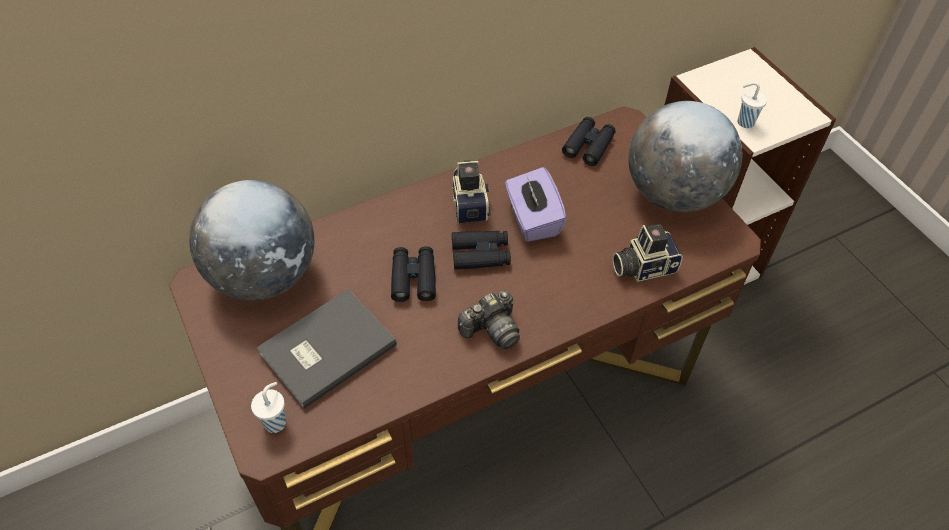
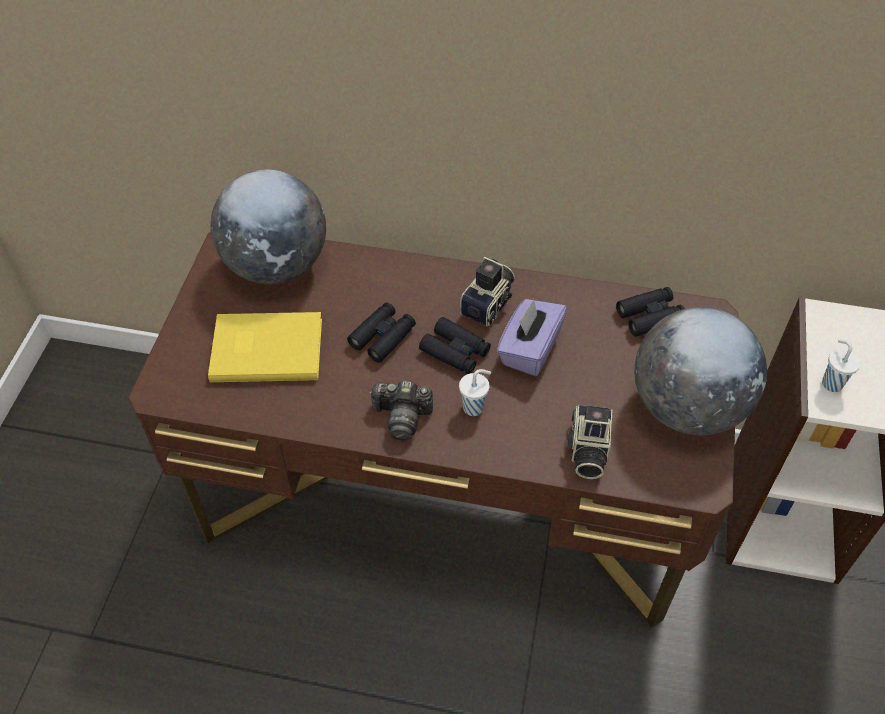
camera: 40 degrees right, 0 degrees up
white cup [251,382,286,433] -> white cup moved to [459,369,491,416]
grey book [257,289,397,409] -> yellow book [208,312,322,382]
camera [612,224,683,282] -> camera turned 105 degrees counterclockwise [567,405,613,479]

